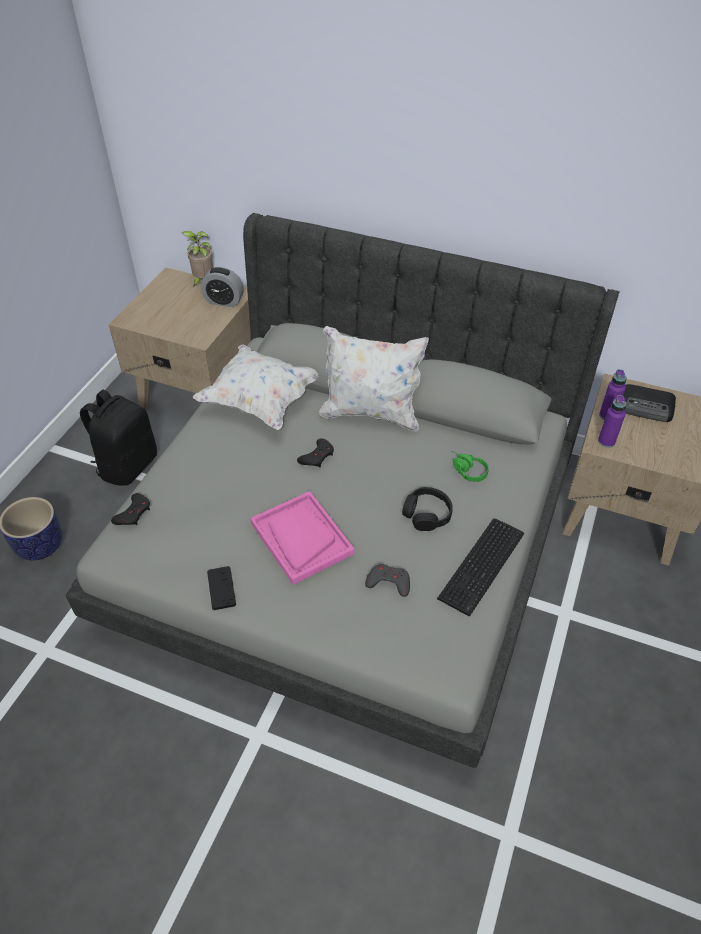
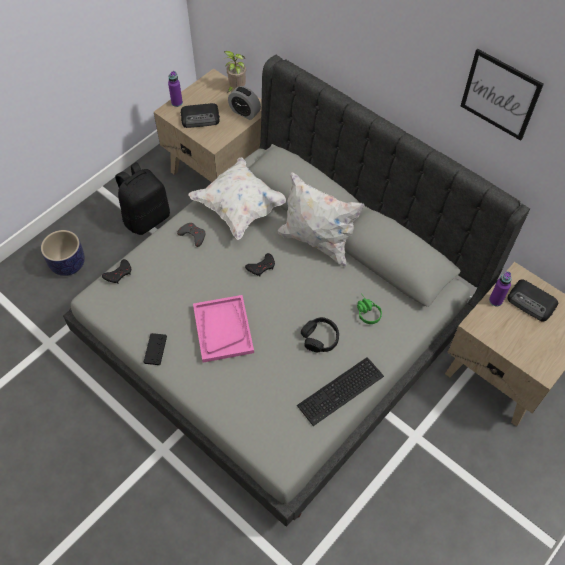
camera: 20 degrees right, 10 degrees up
grey game controller [365,564,410,597] -> grey game controller moved to [177,223,206,247]
purple bottle [598,395,627,448] -> purple bottle moved to [168,71,183,107]
none -> radio [181,103,220,128]
none -> picture [461,49,544,141]

